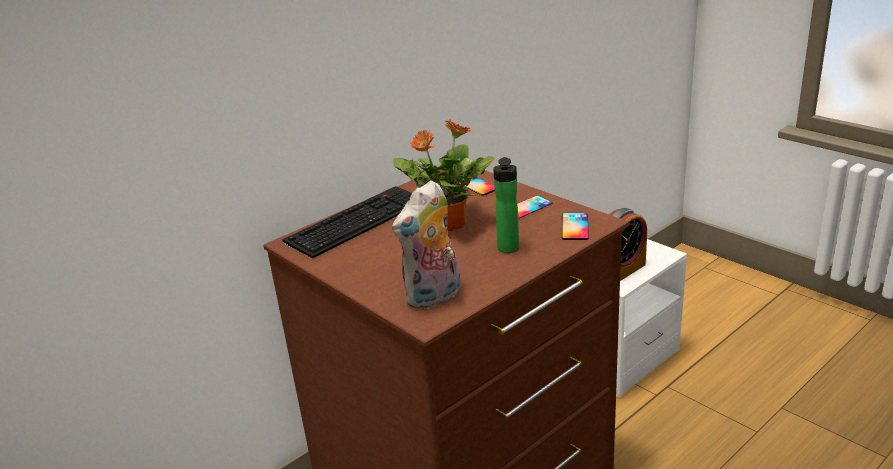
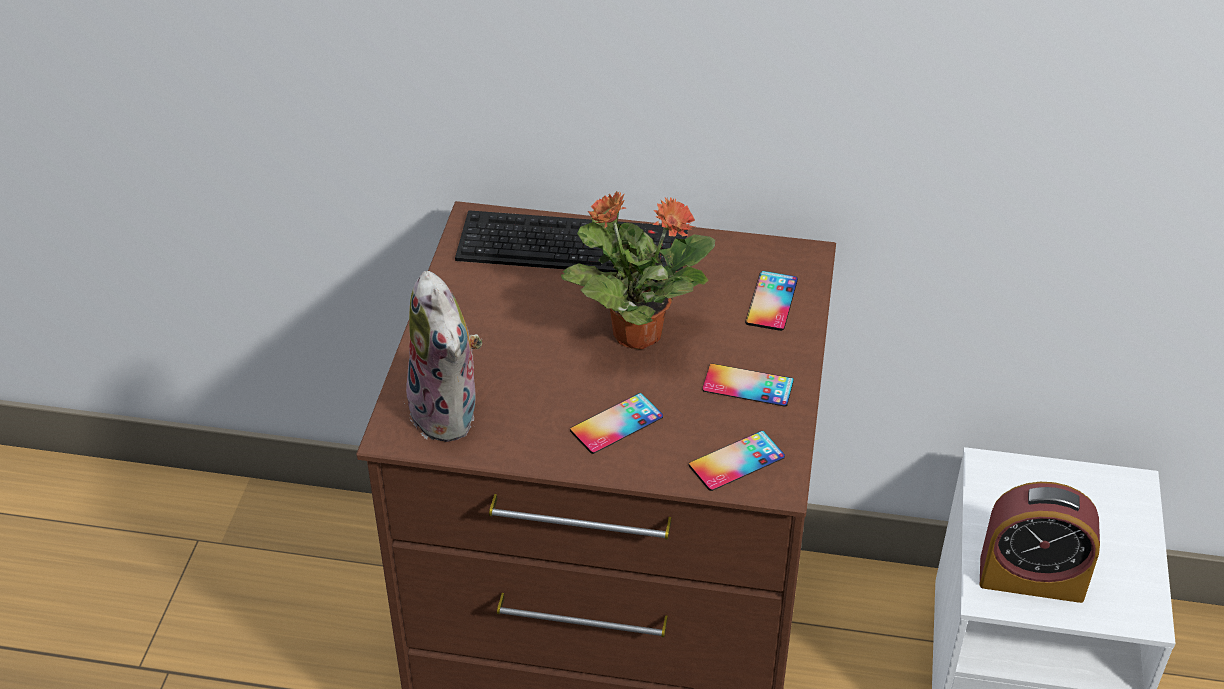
camera: 50 degrees right, 15 degrees up
plush toy [392,180,461,310] -> plush toy turned 120 degrees counterclockwise [405,271,482,442]
bottle [493,157,519,253] -> phone [570,393,663,454]

